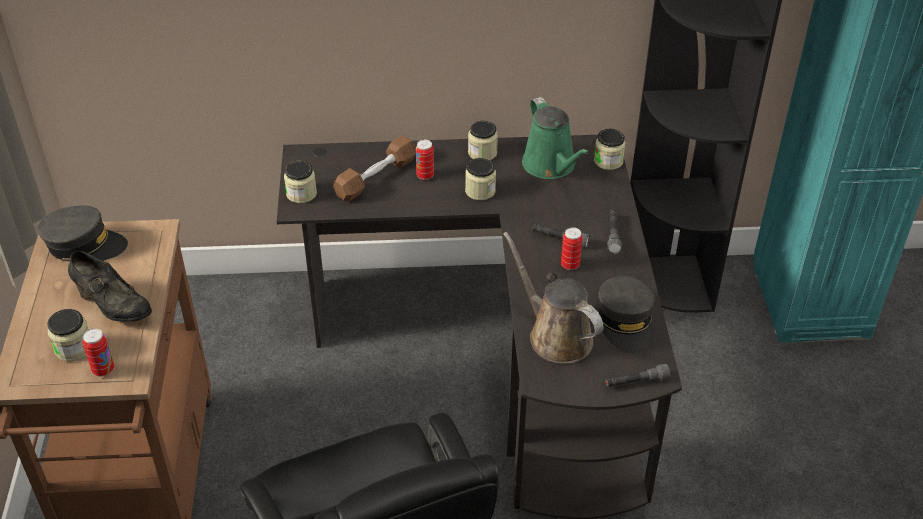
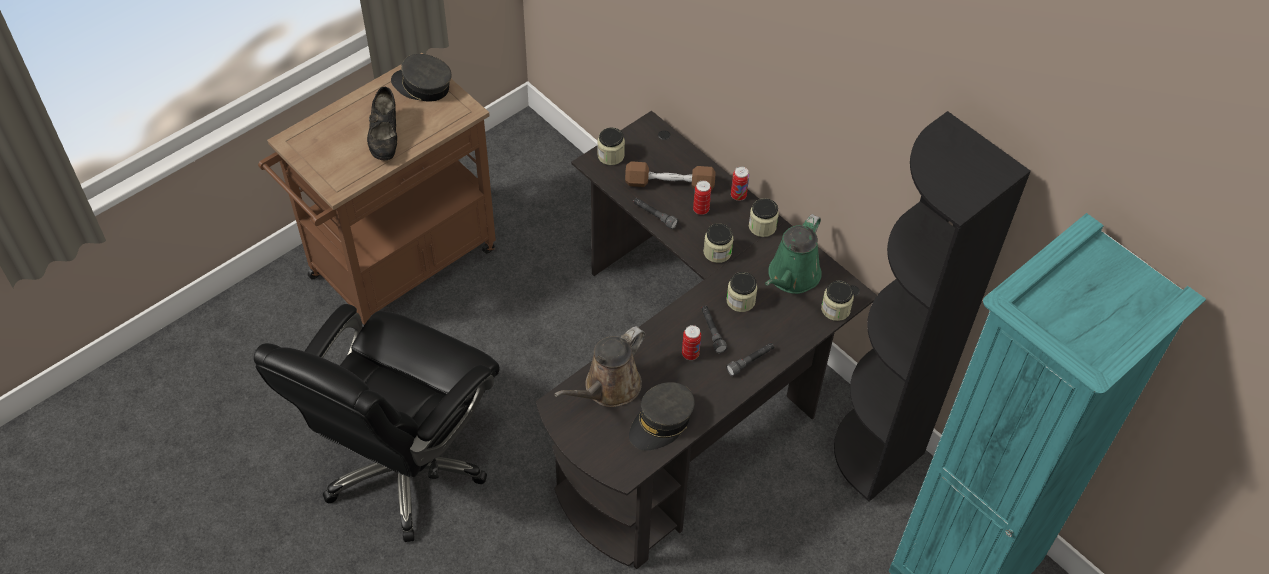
camera: 50 degrees right, 10 degrees up
grey cap [37,206,128,261] -> grey cap turned 150 degrees clockwise [391,54,451,102]
jar [47,309,89,361] -> jar moved to [726,272,758,312]
can [82,328,114,377] -> can moved to [731,166,749,201]
brown watering can [503,232,603,364] -> brown watering can turned 150 degrees counterclockwise [554,326,645,407]
grey flashlight [606,364,670,387] -> grey flashlight moved to [633,198,678,229]

